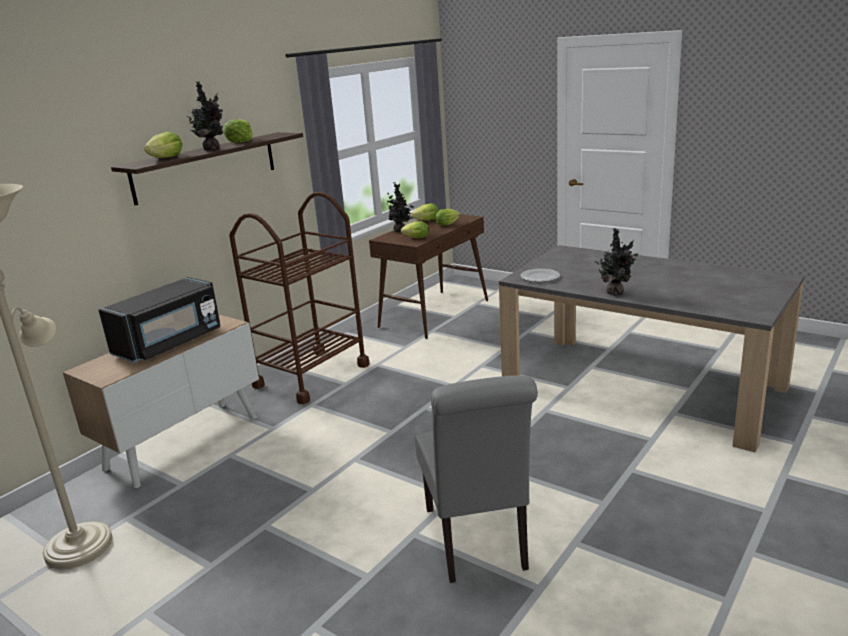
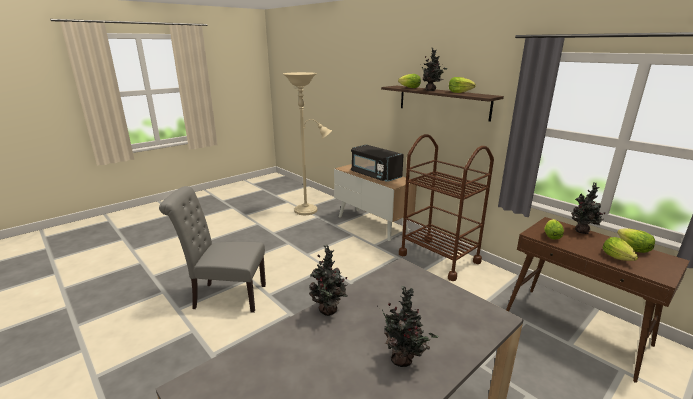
camera: 100 degrees right, 0 degrees up
plate [520,269,560,282] -> none
none -> potted plant [377,286,438,367]

